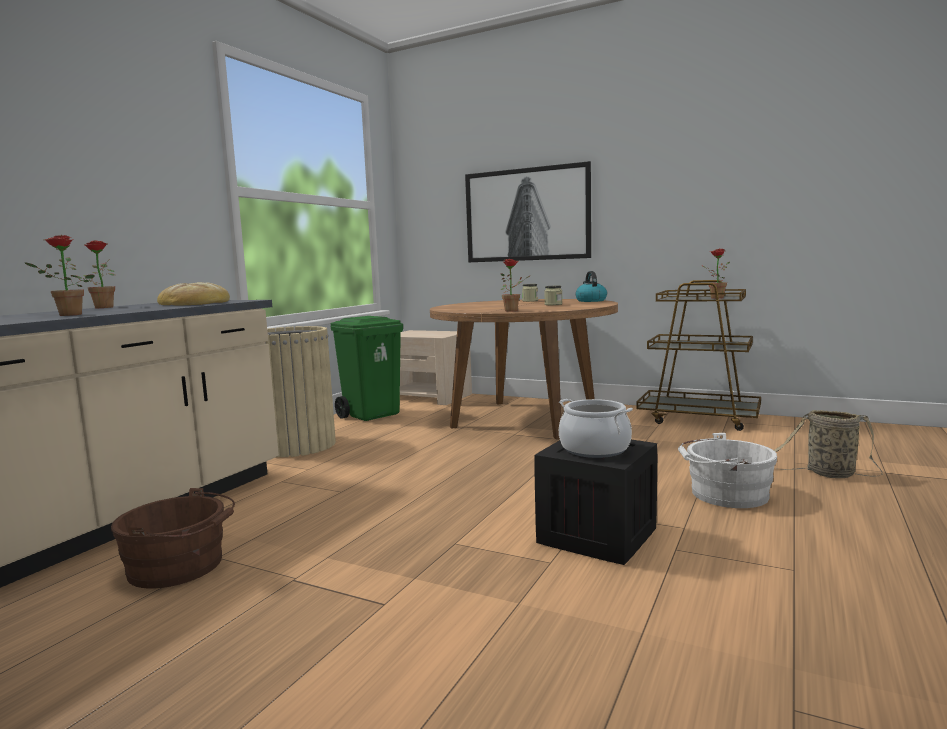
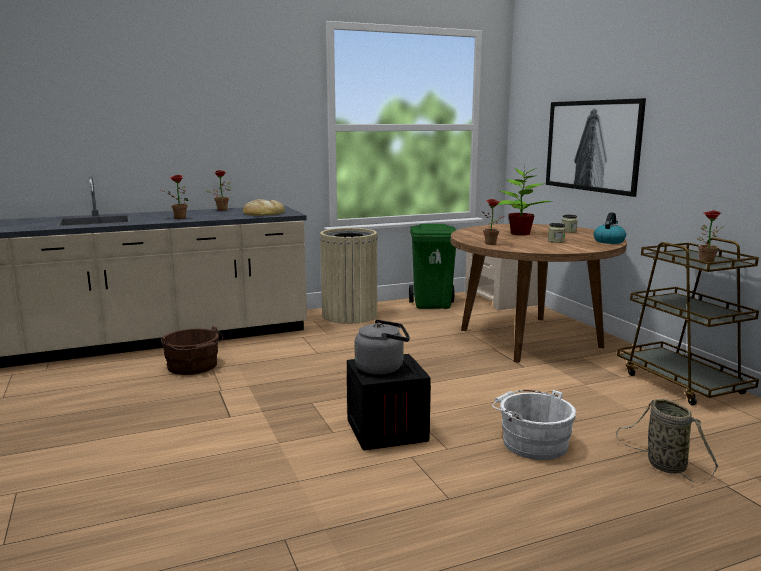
camera: 40 degrees right, 5 degrees up
cooking pot [559,399,633,458] -> grey kettle [355,319,410,374]
none -> potted plant [498,166,552,235]

